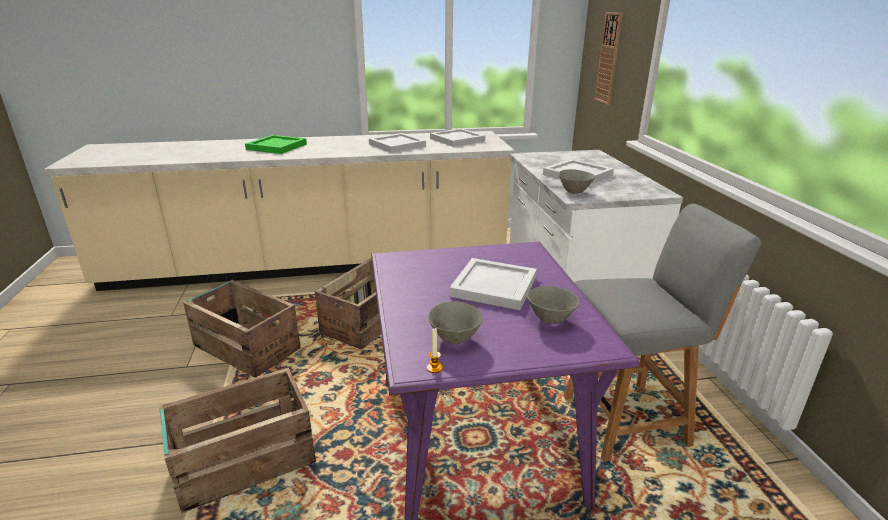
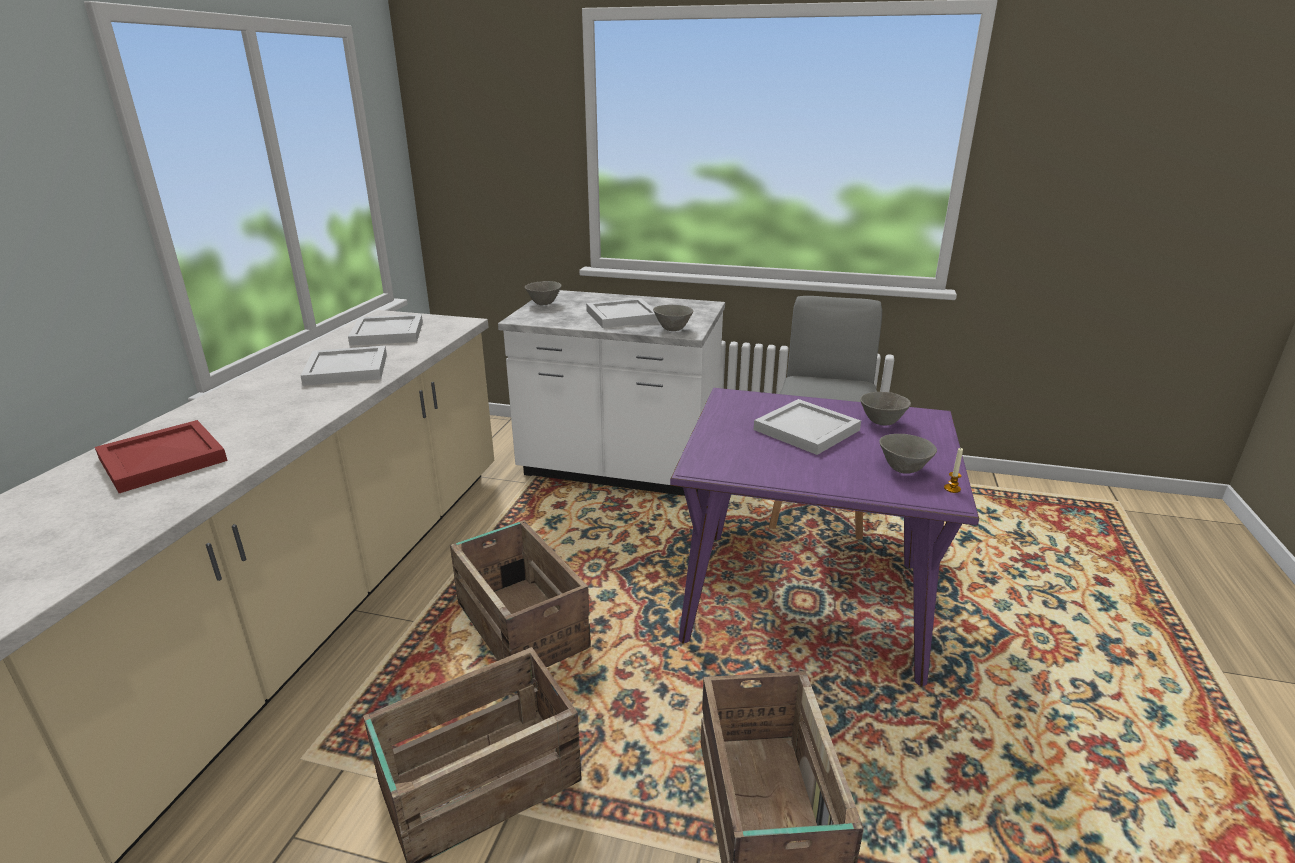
camera: 65 degrees left, 0 degrees up
green tray [245,135,307,154] -> red tray [95,420,228,493]
wall clock [594,12,623,105] -> none
none -> grey bowl [525,281,562,305]

